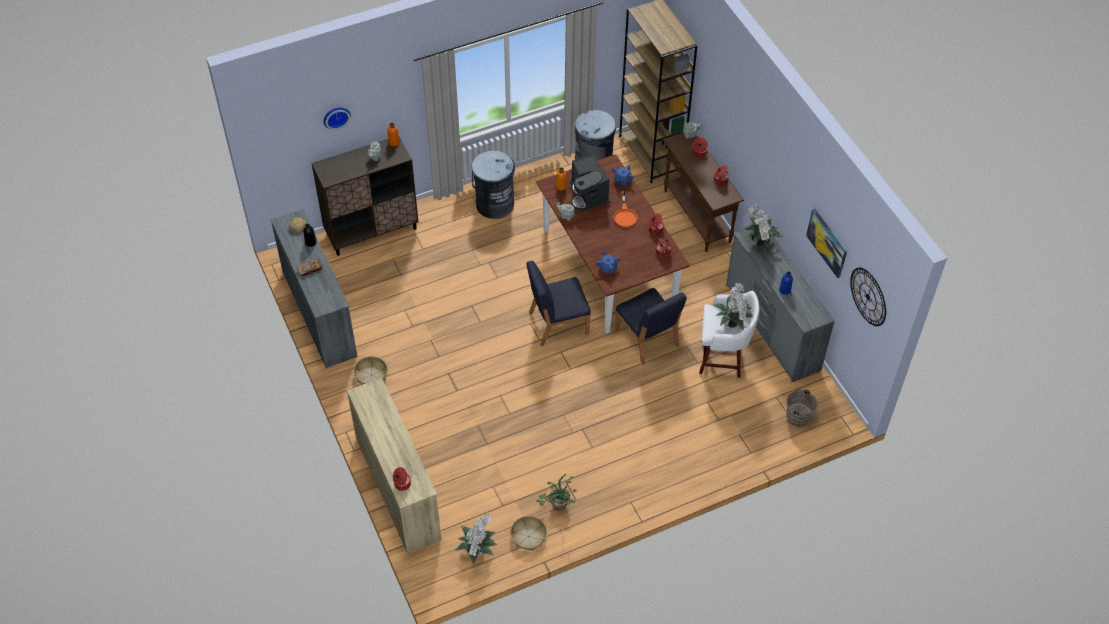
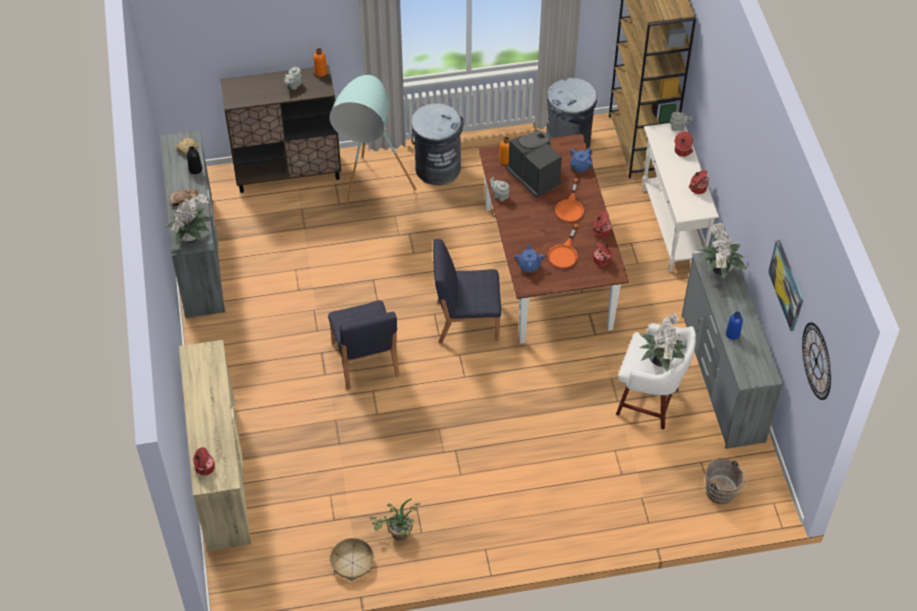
camera: 15 degrees right, 0 degrees up
wall clock [324,107,351,130] -> none
basket [354,356,388,384] -> none
potted plant [455,514,497,565] -> potted plant moved to [162,193,212,245]
coffee machine [570,154,610,211] -> coffee machine turned 150 degrees clockwise [506,131,562,198]
blue chair [615,288,687,365] -> blue chair moved to [328,300,399,390]
brown console table [663,132,744,252] -> white console table [642,123,719,272]
none -> turquoise floor lamp [330,75,417,204]
none -> orange frying pan [548,224,579,268]

